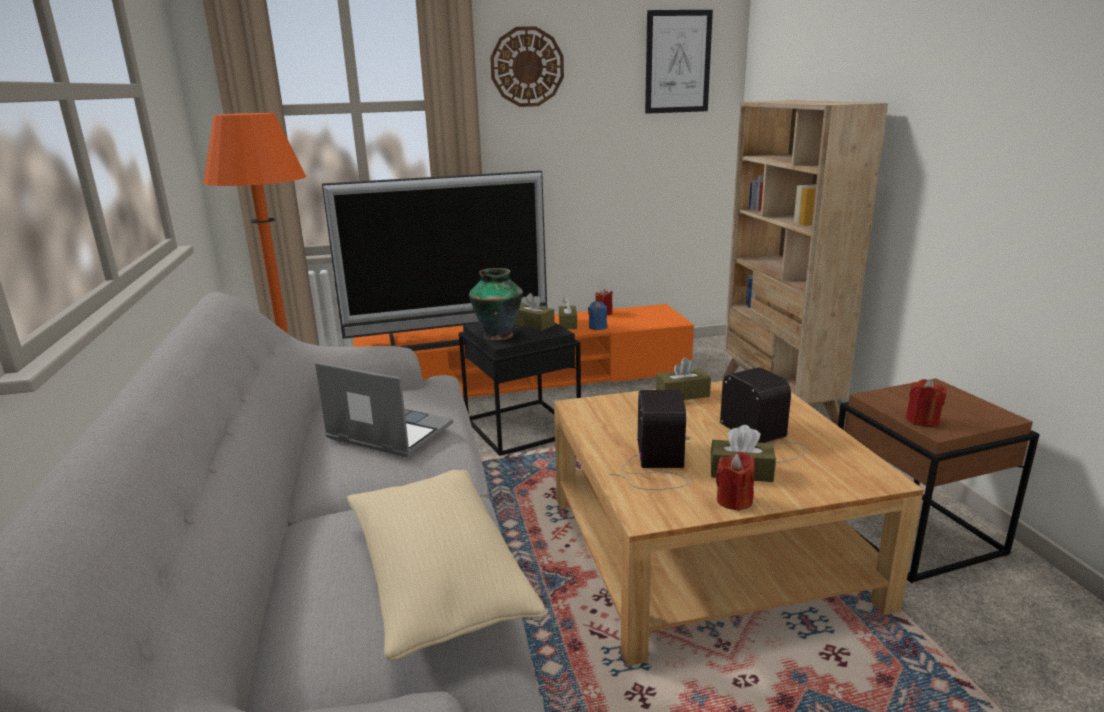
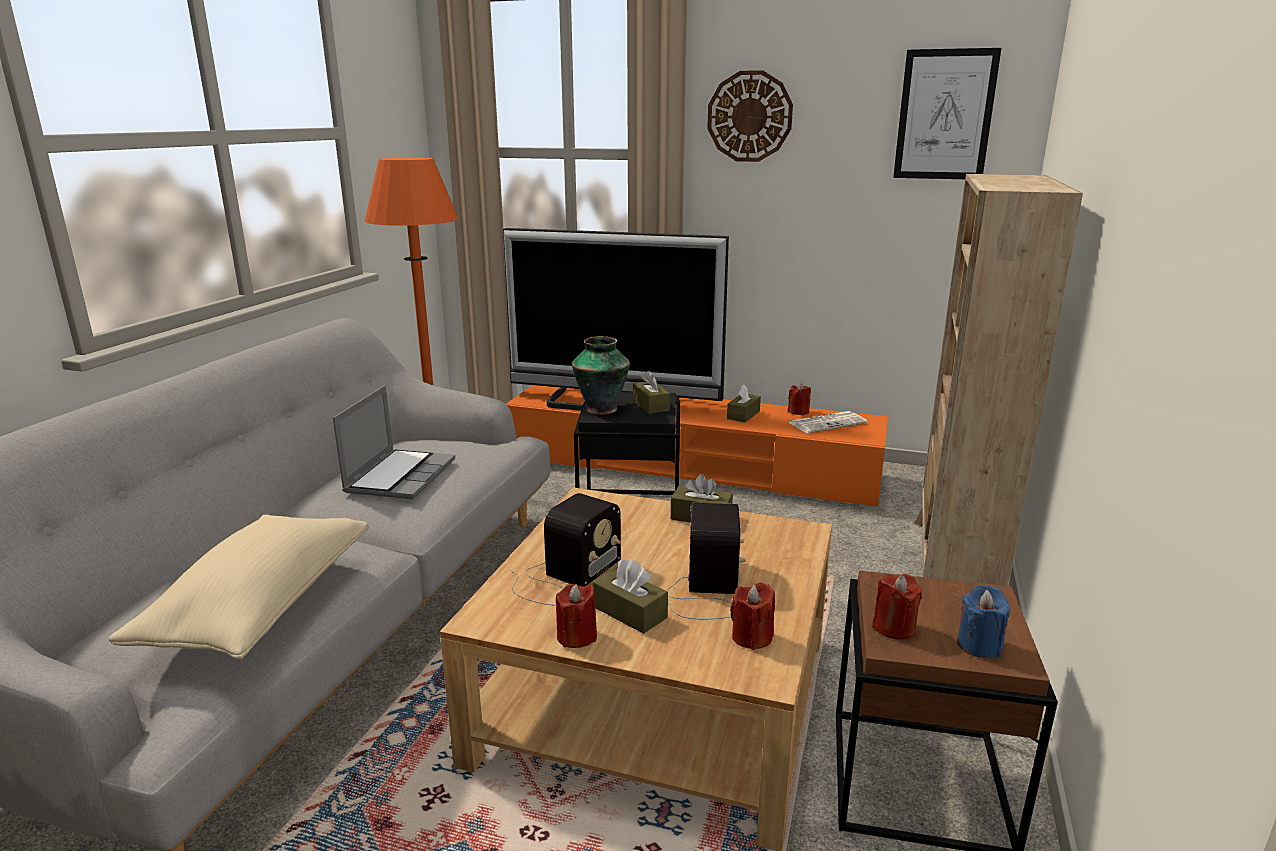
camera: 30 degrees right, 0 degrees up
laptop [315,362,453,457] -> laptop turned 45 degrees clockwise [333,385,455,499]
blue candle [588,301,607,330] -> blue candle moved to [957,585,1010,658]
none -> red candle [730,583,775,650]
none -> newspaper [788,411,867,433]

